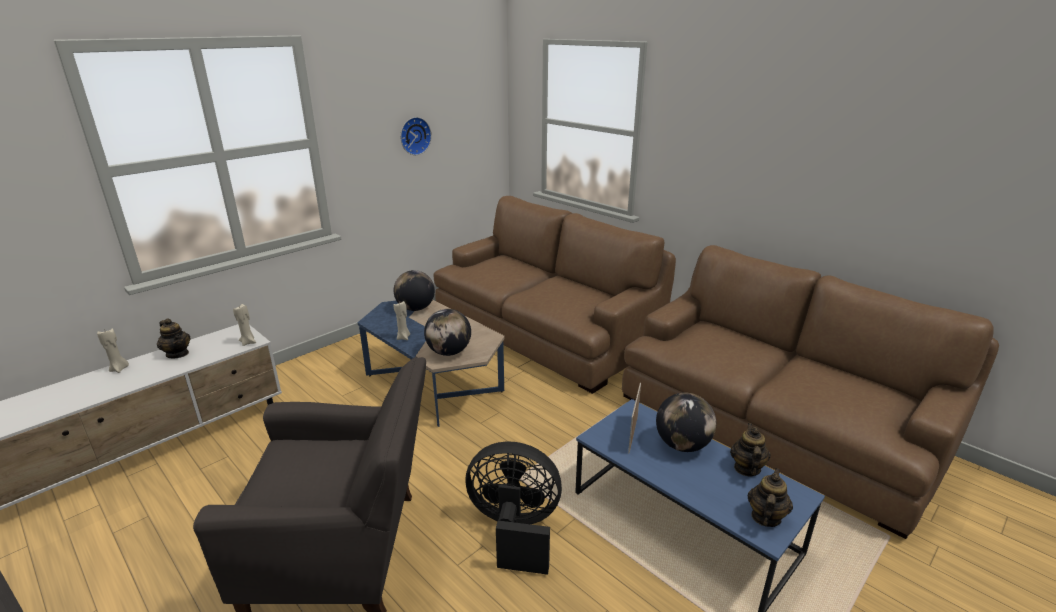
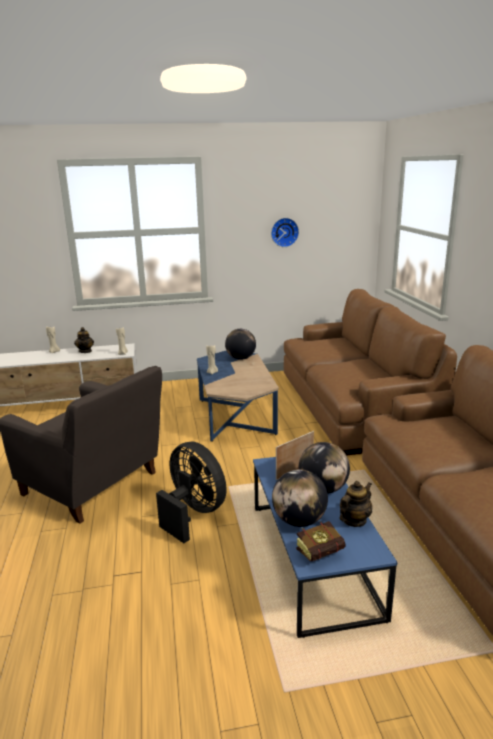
camera: 35 degrees right, 5 degrees down
globe [424,309,471,356] -> globe moved to [272,469,328,527]
teapot [748,468,793,527] -> book [296,521,345,561]

